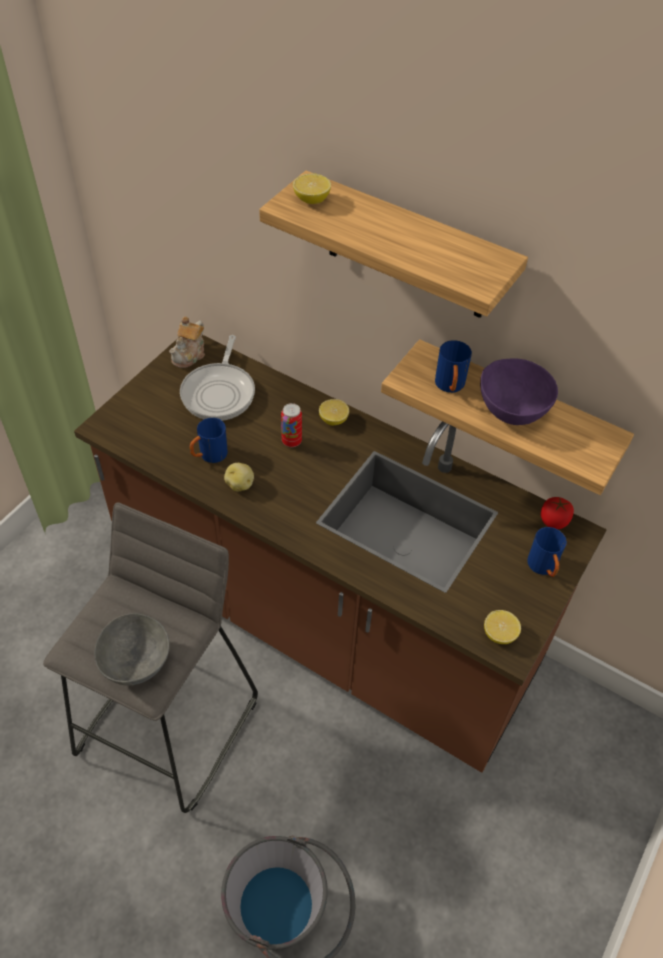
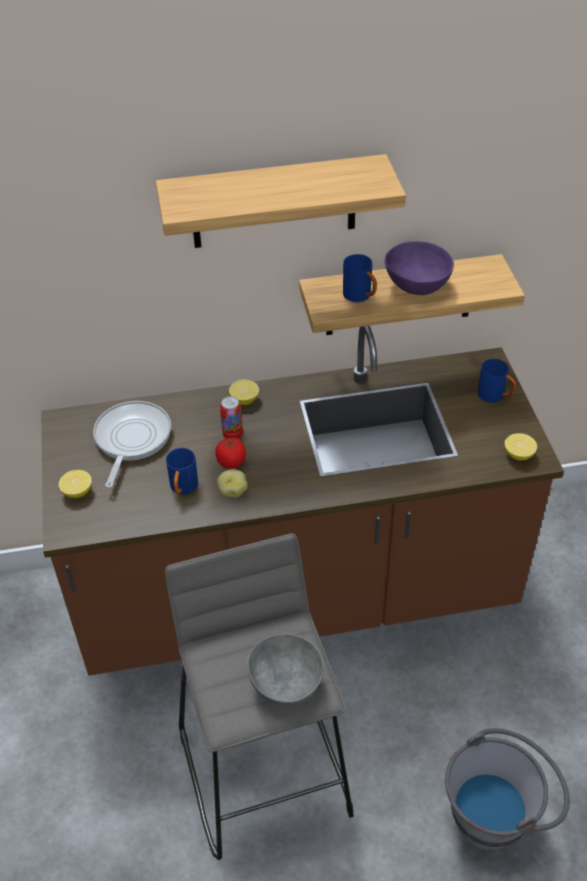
camera: 40 degrees left, 5 degrees down
teapot [169,316,205,368] -> none
frying pan [180,335,255,421] -> frying pan turned 135 degrees counterclockwise [93,401,171,488]
lemon [293,173,331,204] -> lemon moved to [59,470,92,498]
tomato [541,497,574,529] -> tomato moved to [215,438,246,469]

